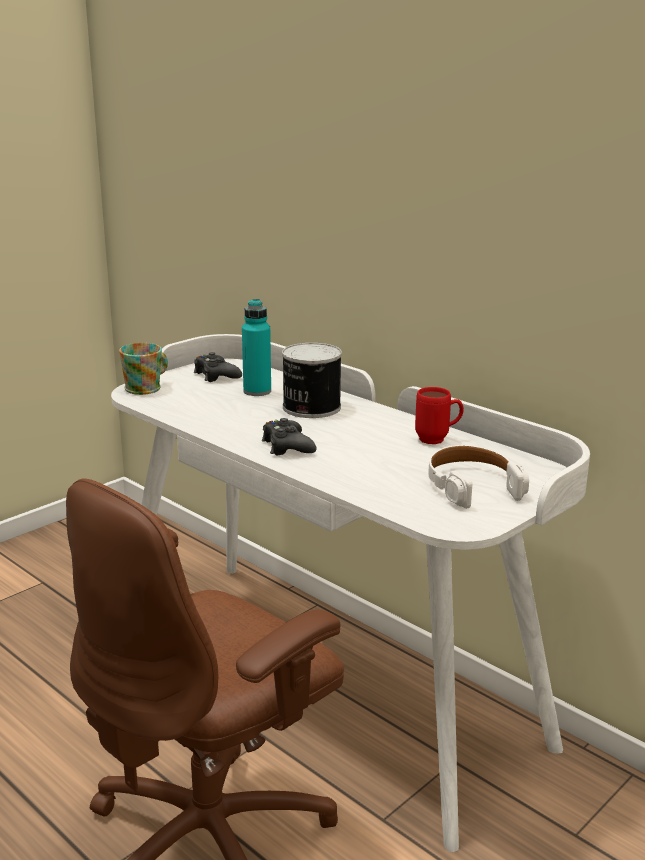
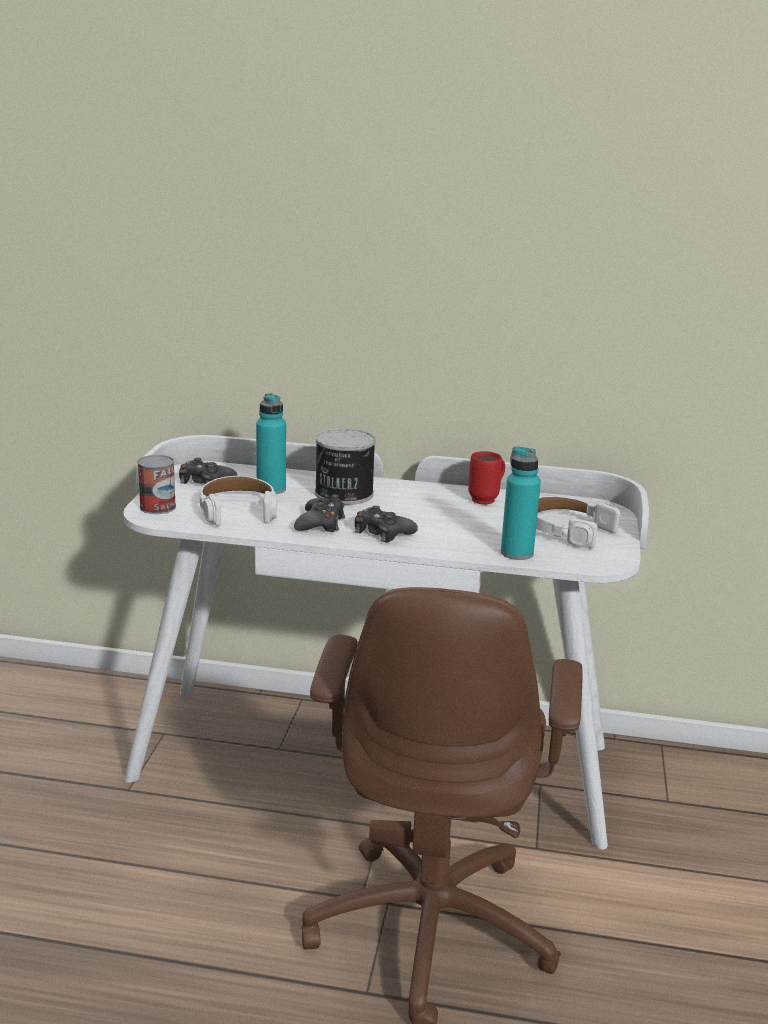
camera: 35 degrees left, 0 degrees up
mug [119,343,168,395] -> can [137,455,176,514]
none -> white headphones [200,476,277,526]
none -> black game controller [294,494,345,532]
none -> turquoise bottle [501,446,541,560]

